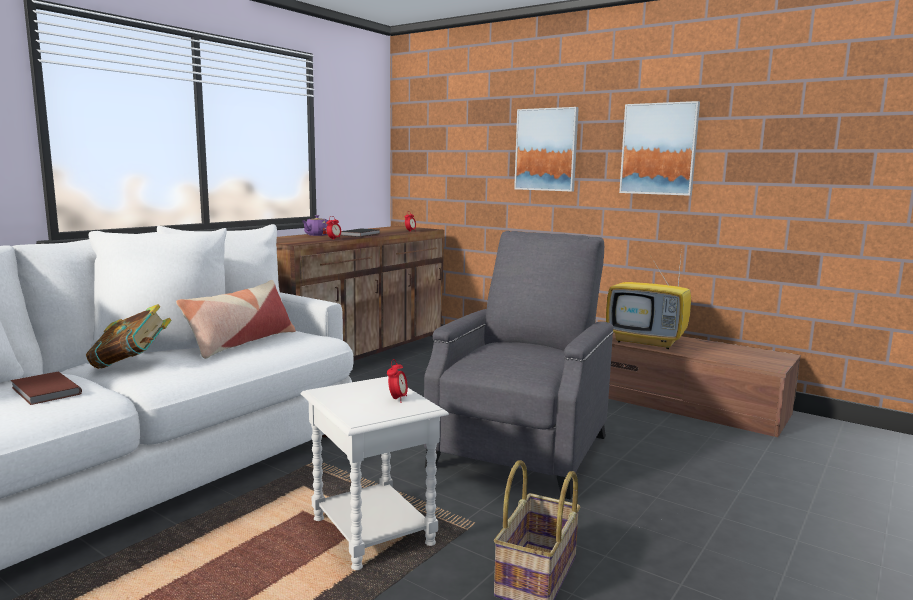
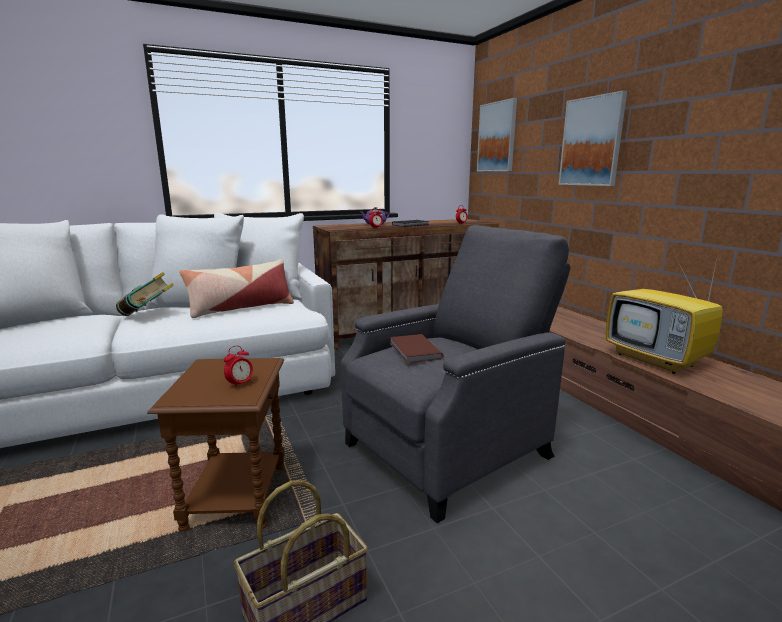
camera: 30 degrees right, 5 degrees up
brown book [11,372,82,405] -> brown book moved to [390,334,443,363]
white side table [301,376,449,570] -> brown side table [147,358,285,532]
picture [619,101,700,196] -> picture moved to [477,98,517,171]

